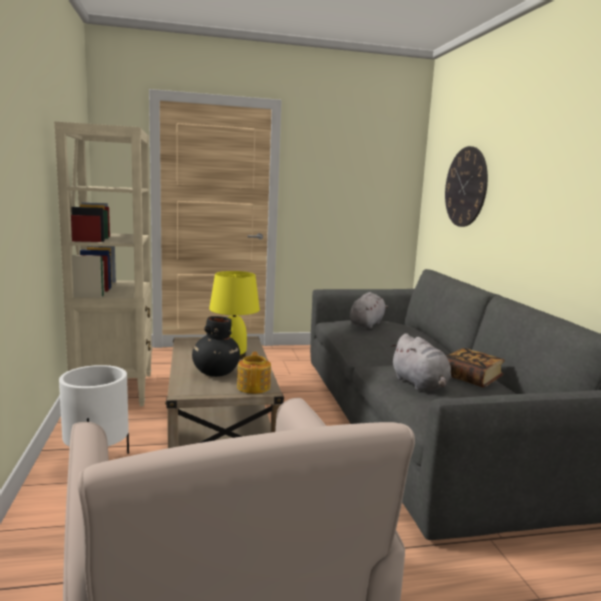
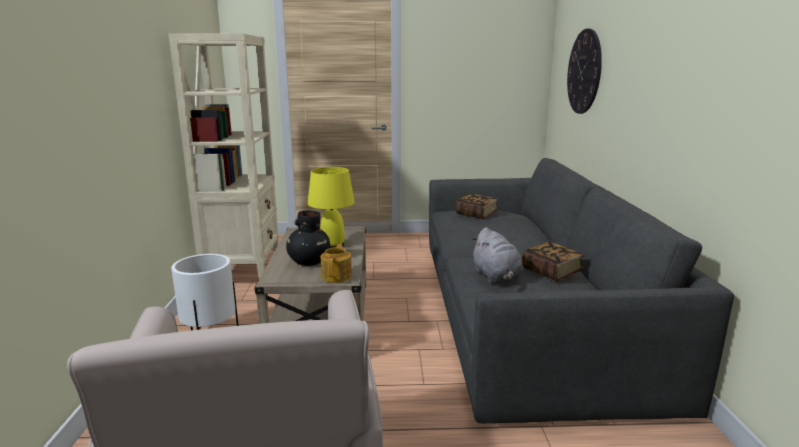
camera: 10 degrees right, 5 degrees up
grey plush toy [350,292,388,329] -> book [456,194,498,219]

